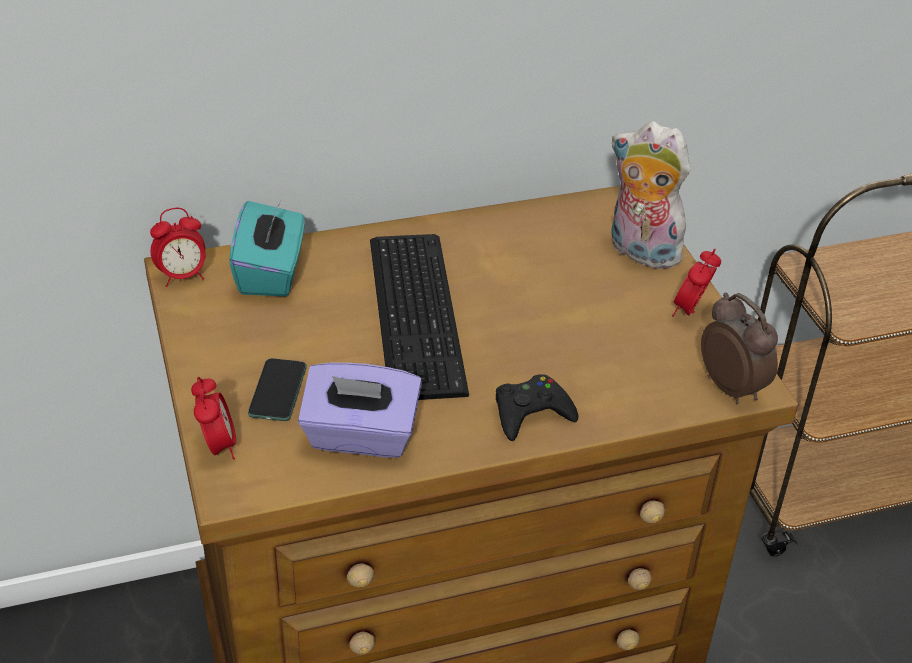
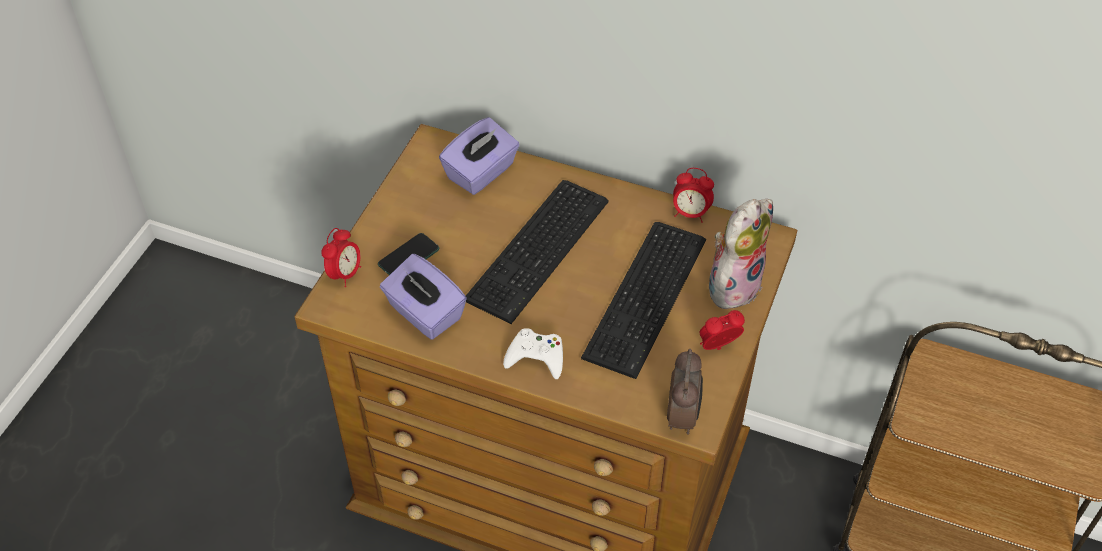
camera: 40 degrees right, 10 degrees up
alarm clock [150,208,206,287] -> alarm clock moved to [673,168,714,223]
turquoise tissue box [229,201,305,297] -> purple tissue box [439,117,520,195]
black game controller [496,374,579,441] -> white game controller [503,328,563,379]
plush toy [611,122,691,269] -> plush toy turned 60 degrees clockwise [709,199,773,311]
none -> keyboard [581,222,706,379]

